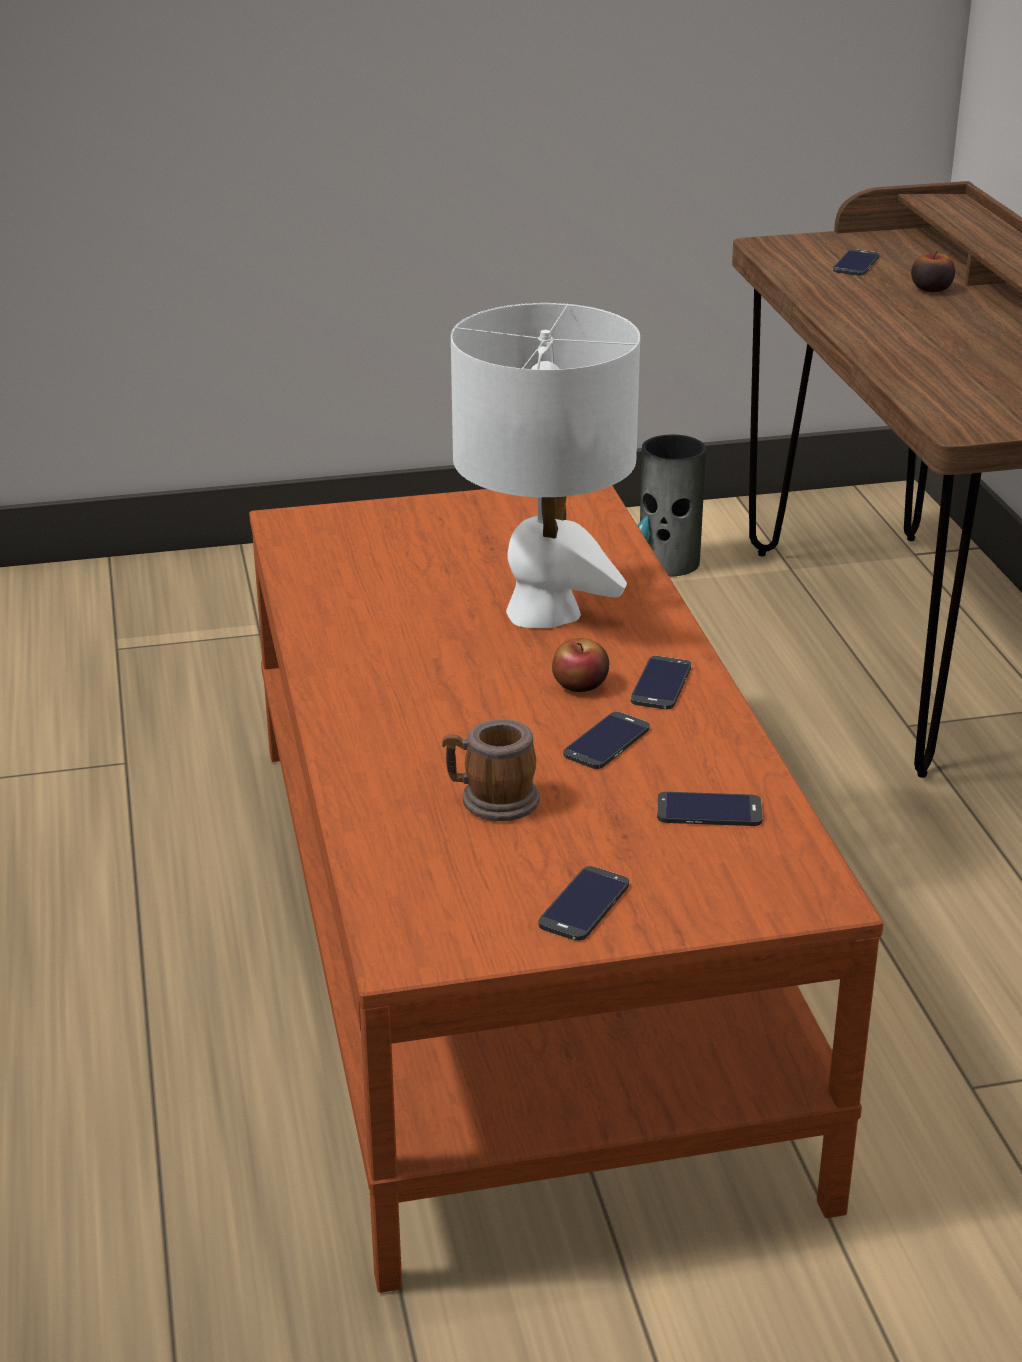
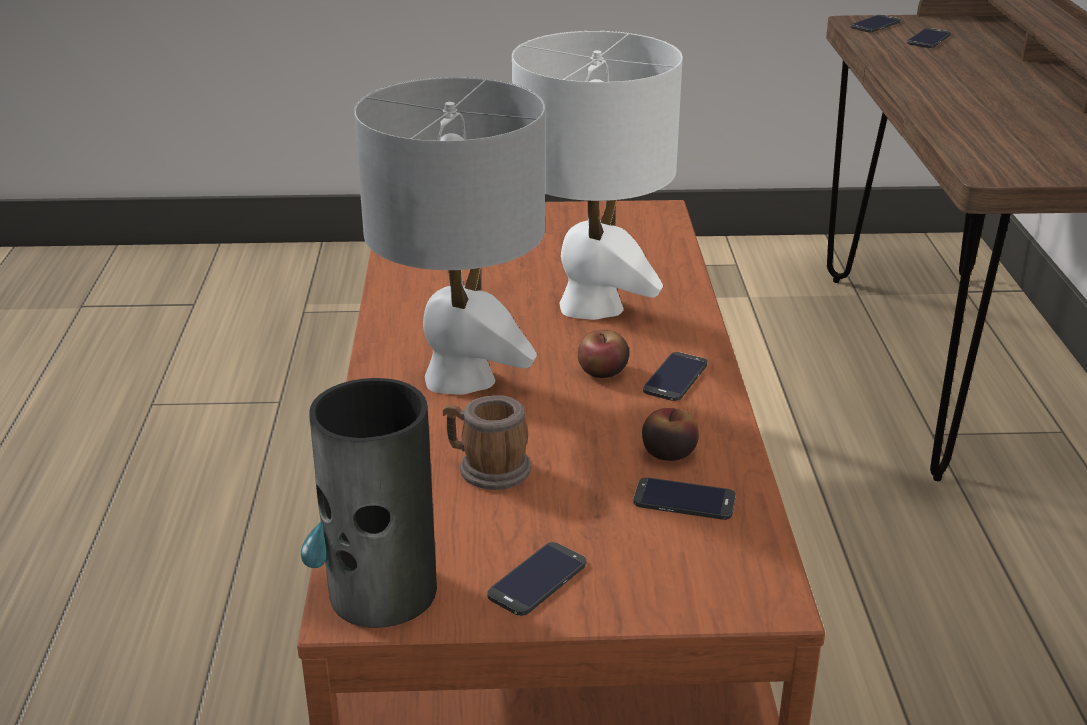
camera: 10 degrees right, 0 degrees up
phone [563,712,650,769] -> phone moved to [850,15,901,32]
vase [637,435,706,577] -> vase moved to [301,378,437,628]
apple [911,251,955,292] -> apple moved to [642,408,699,461]
none -> grey table lamp [354,77,545,395]

